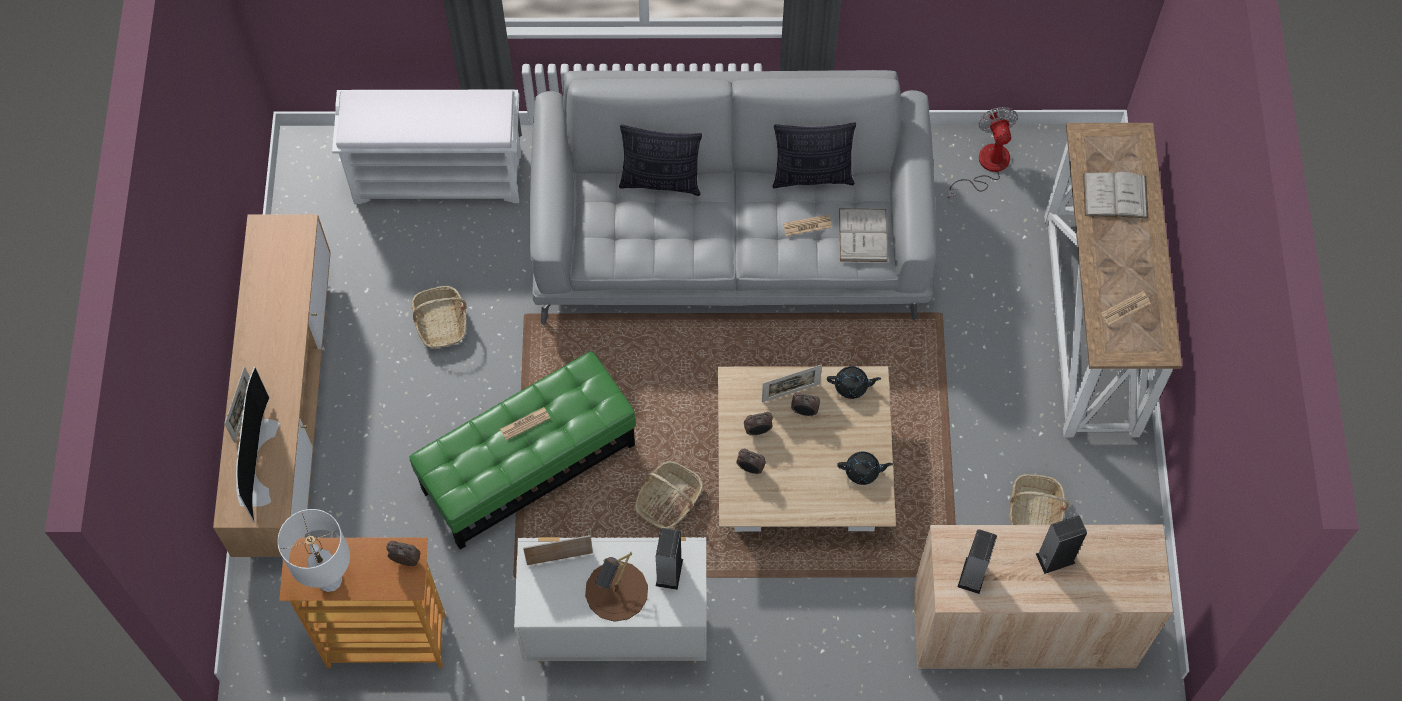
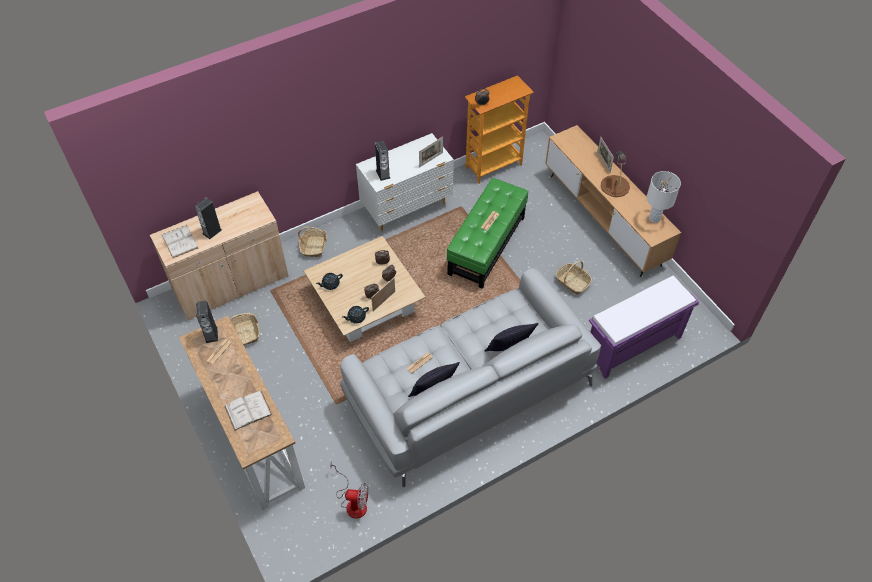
camera: 150 degrees right, 10 degrees down
television [236,367,280,523] -> none
white table lamp [277,509,350,592] -> white table lamp moved to [646,171,681,223]
white bench [332,90,521,204] -> purple bench [589,276,699,379]
brown table lamp [585,552,648,622] -> brown table lamp moved to [601,151,630,197]
basket [635,461,703,529] -> basket moved to [298,227,327,257]
white book [839,208,887,262] -> white book moved to [162,225,198,258]
fan [948,107,1018,198] -> fan turned 45 degrees counterclockwise [330,461,368,519]
speaker [957,529,997,594] -> speaker moved to [196,301,218,343]

